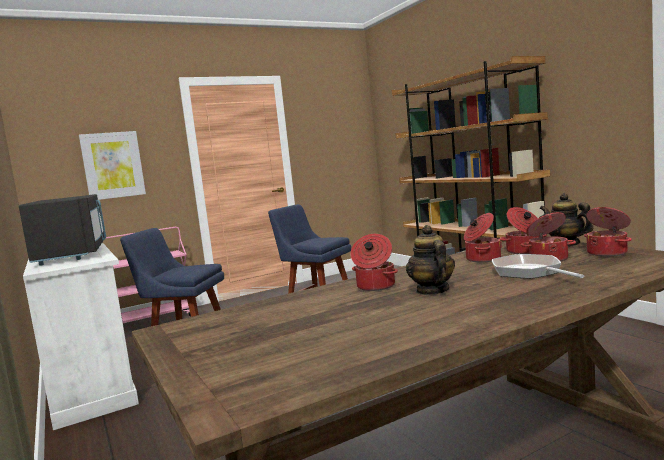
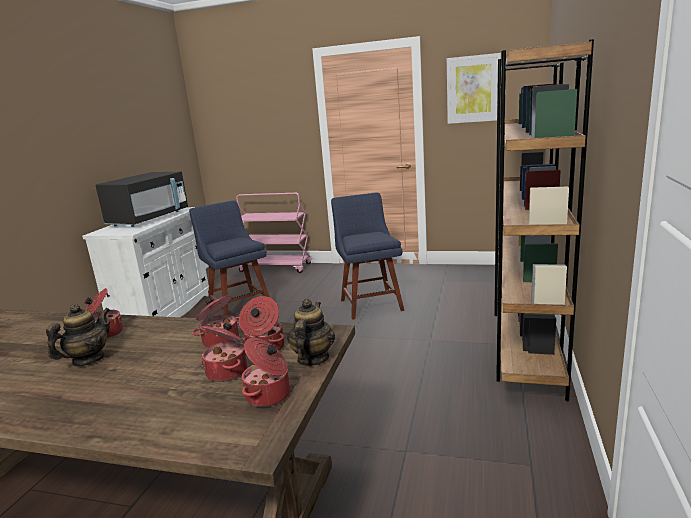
camera: 45 degrees right, 10 degrees up
picture [79,131,146,200] -> picture moved to [447,53,501,124]
frying pan [492,254,584,279] -> none

